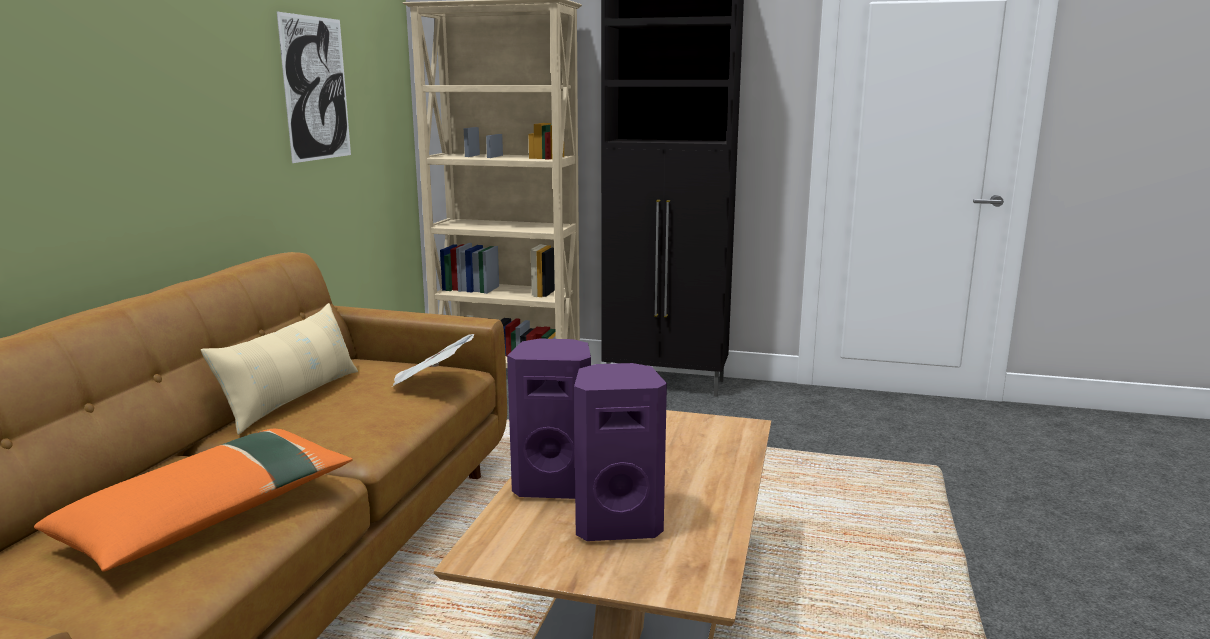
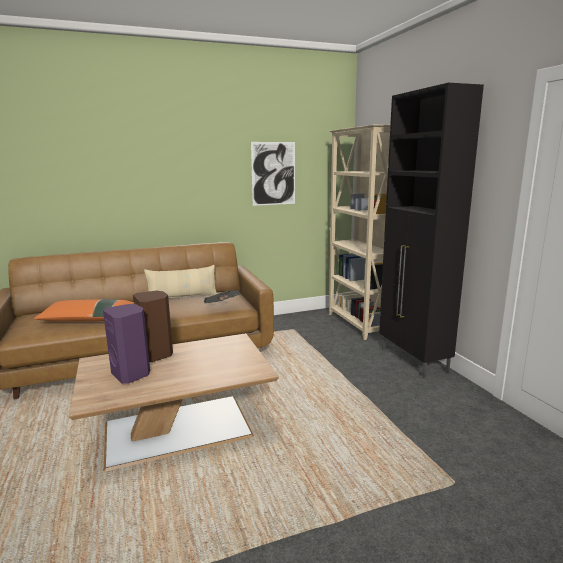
camera: 55 degrees right, 0 degrees up
purple speaker [507,339,591,499] -> brown speaker [133,291,173,362]

